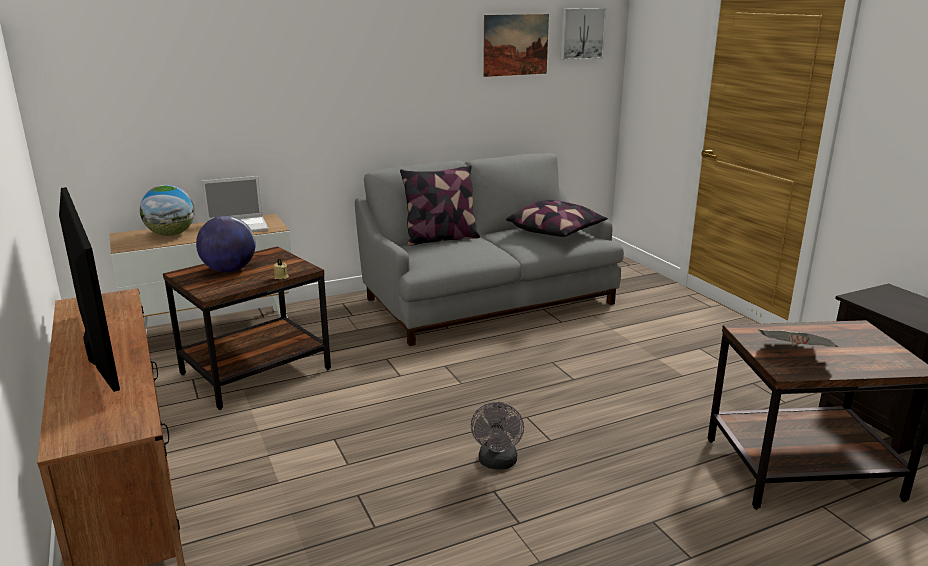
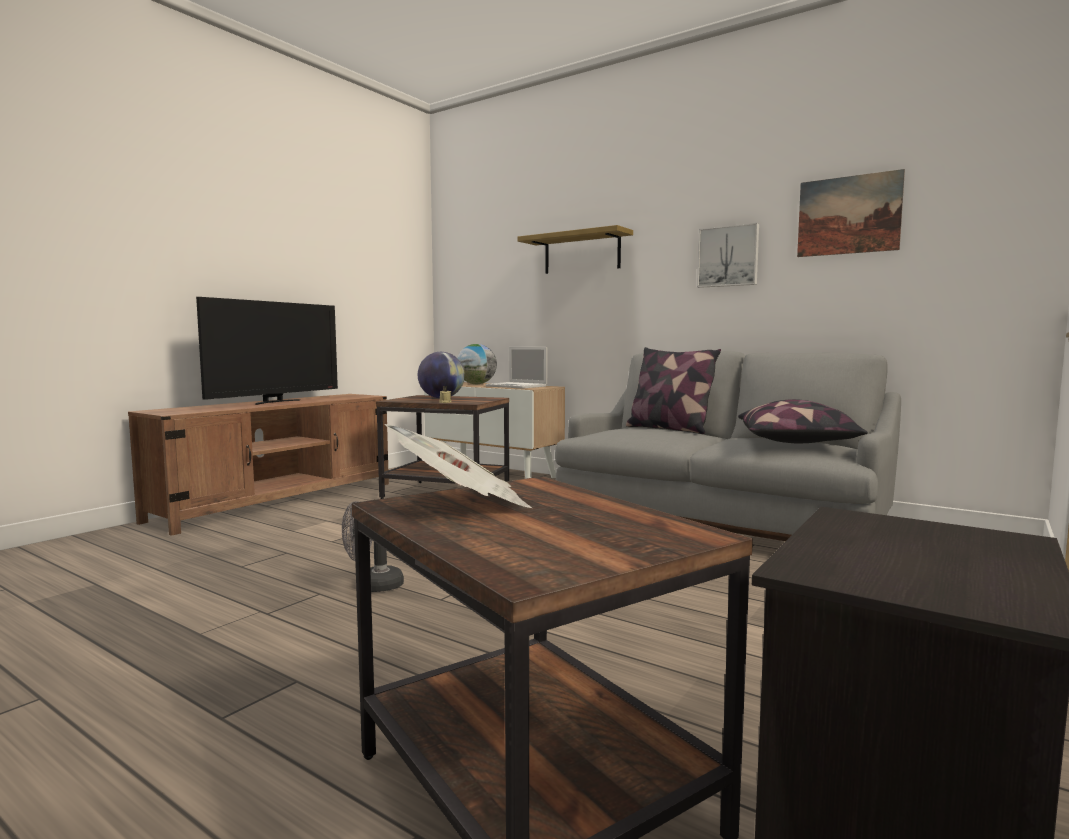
camera: 60 degrees right, 15 degrees down
picture [560,8,607,60] -> picture moved to [697,223,759,288]
none -> shelf [517,225,633,274]

